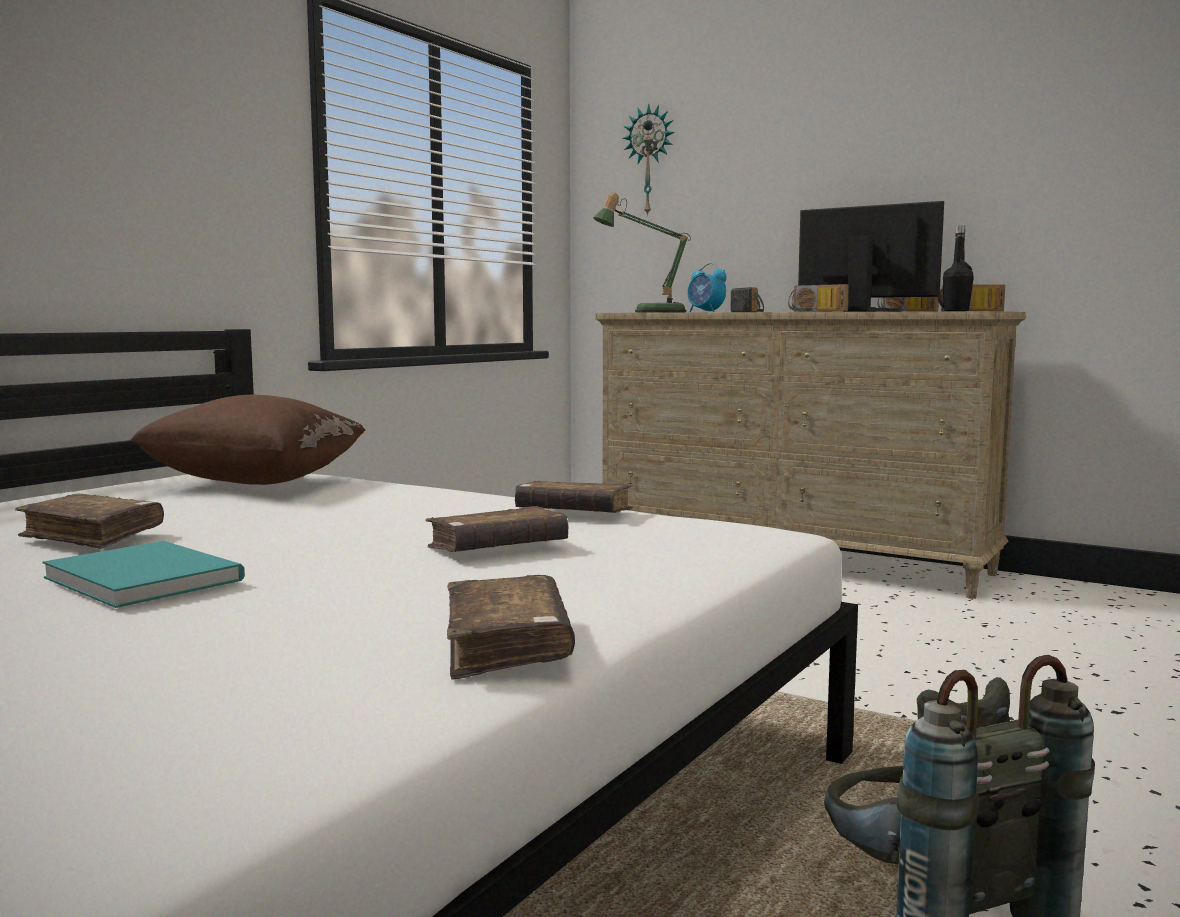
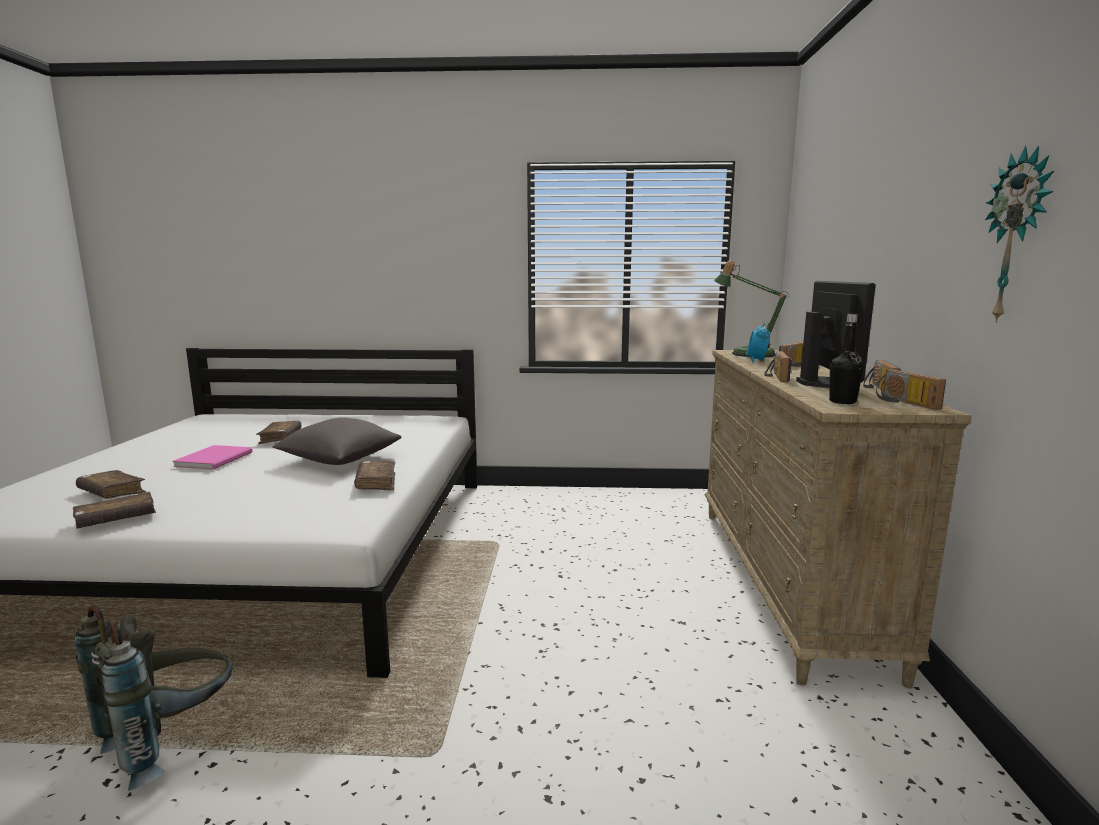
camera: 60 degrees right, 5 degrees up
turquoise book [43,541,245,608] -> pink book [172,445,253,470]
brown pillow [130,395,365,485] -> none
brown book [425,506,568,552] -> brown book moved to [76,470,146,499]
wall clock [622,104,675,216] -> wall clock moved to [985,146,1054,323]
none -> grey pillow [273,418,402,465]

